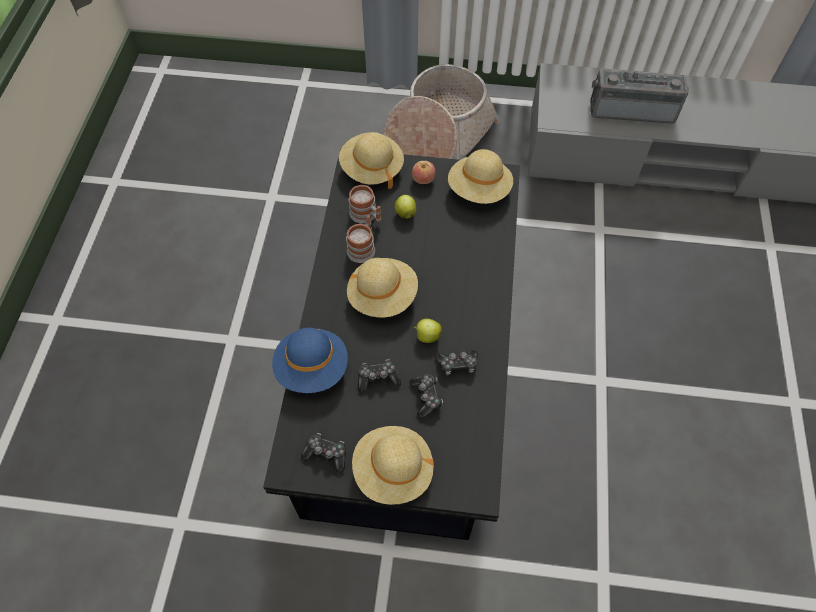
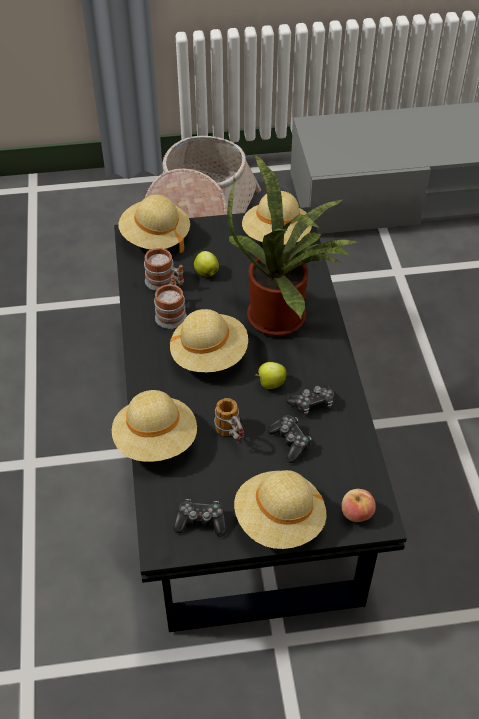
camera: 15 degrees left, 10 degrees down
blue hat [272,328,348,393] -> beige hat [112,390,197,462]
game controller [358,359,401,393] -> mug [214,398,244,444]
apple [412,161,436,184] -> apple moved to [342,489,376,522]
radio [591,69,689,124] -> none
none -> potted plant [227,155,359,336]

